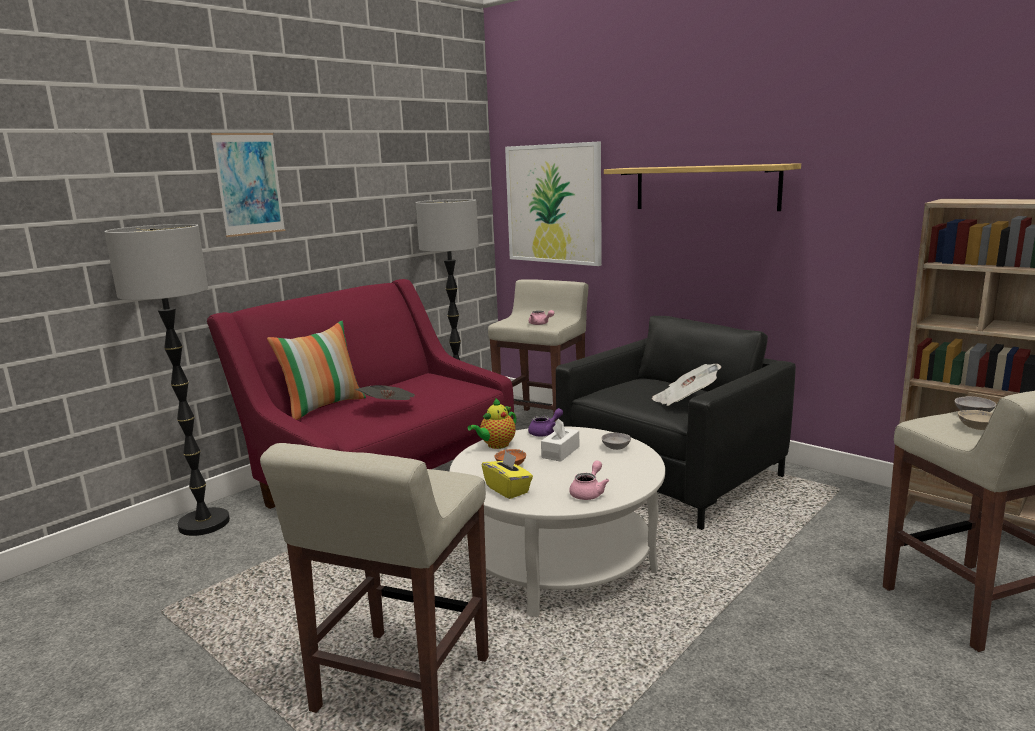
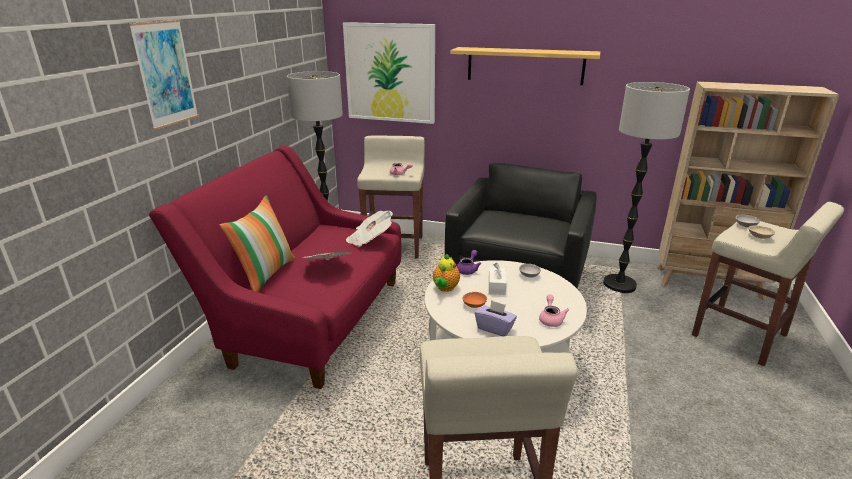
camera: 25 degrees left, 10 degrees up
floor lamp [104,224,230,536] -> floor lamp moved to [603,82,690,293]
yellow tissue box [482,450,533,499] -> purple tissue box [475,300,517,336]
newspaper [652,364,721,406] -> newspaper moved to [346,211,393,247]

